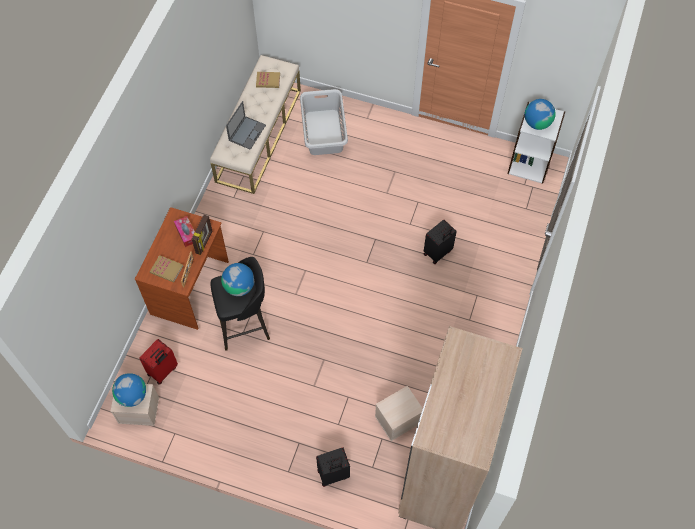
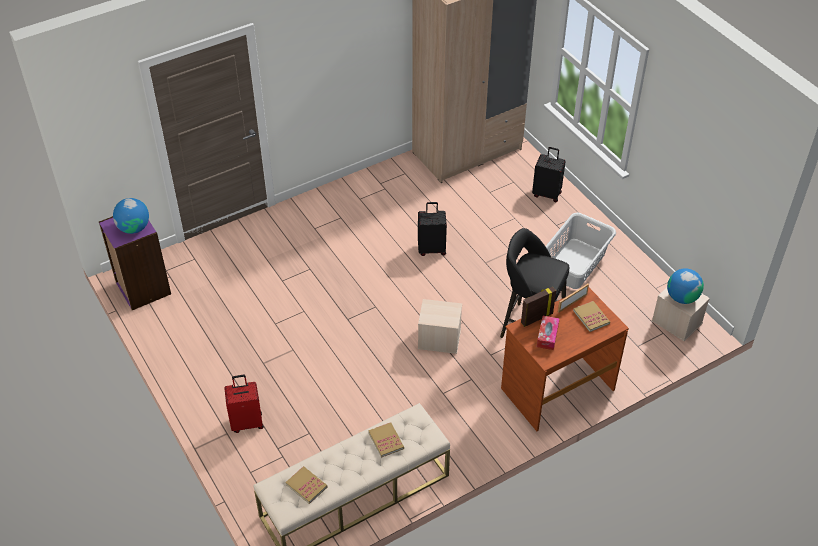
camera: 140 degrees left, 15 degrees down
red suitcase [139,339,178,385] -> red suitcase moved to [224,375,264,433]
globe [221,263,255,296] -> none
laptop [226,101,266,150] -> book [368,422,404,458]
grey laundry basket [300,89,348,155] -> grey laundry basket moved to [546,213,616,289]
beige storage box [375,386,423,441] -> beige storage box moved to [418,299,462,354]
black suitcase [424,220,457,264] -> black suitcase moved to [418,202,447,256]
white bookcase [508,102,565,184] -> purple bookcase [99,216,171,310]

